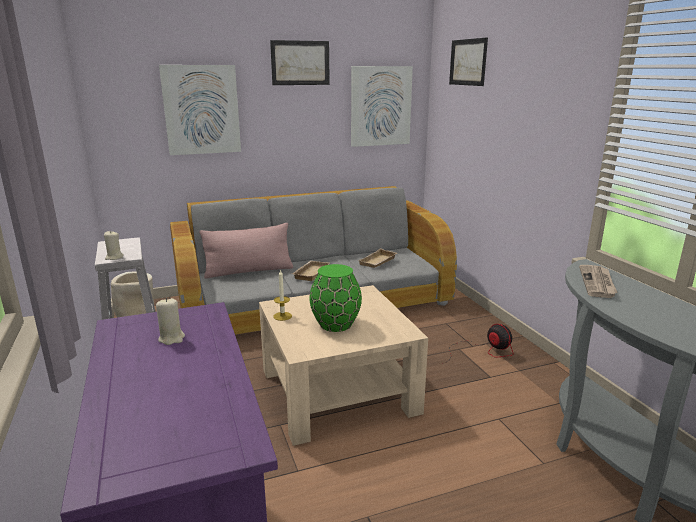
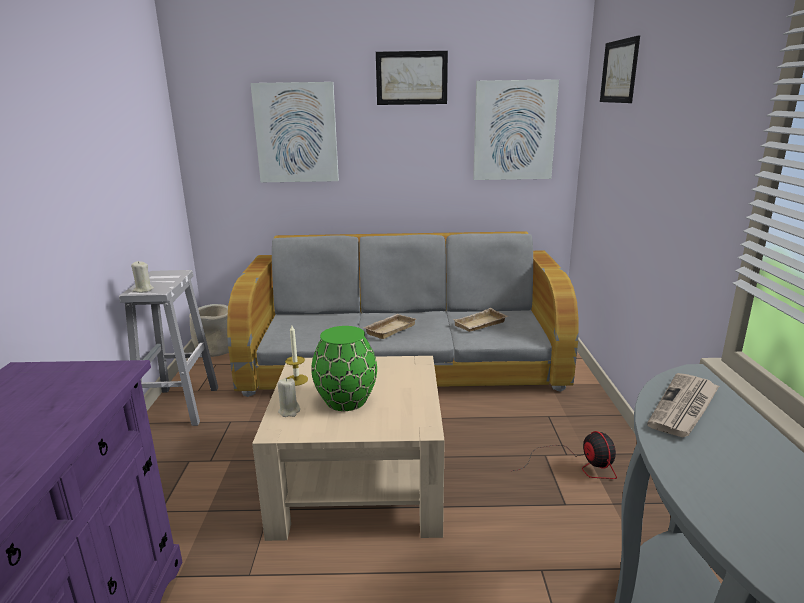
camera: 20 degrees right, 0 degrees up
beige candle [156,298,185,345] -> beige candle moved to [278,378,300,417]
pink pillow [199,223,293,279] -> none

